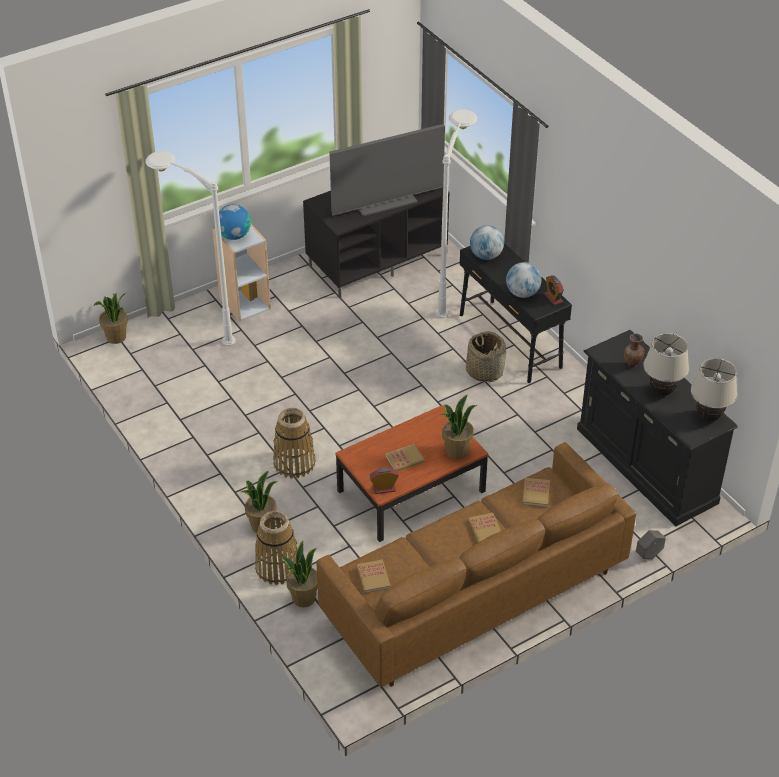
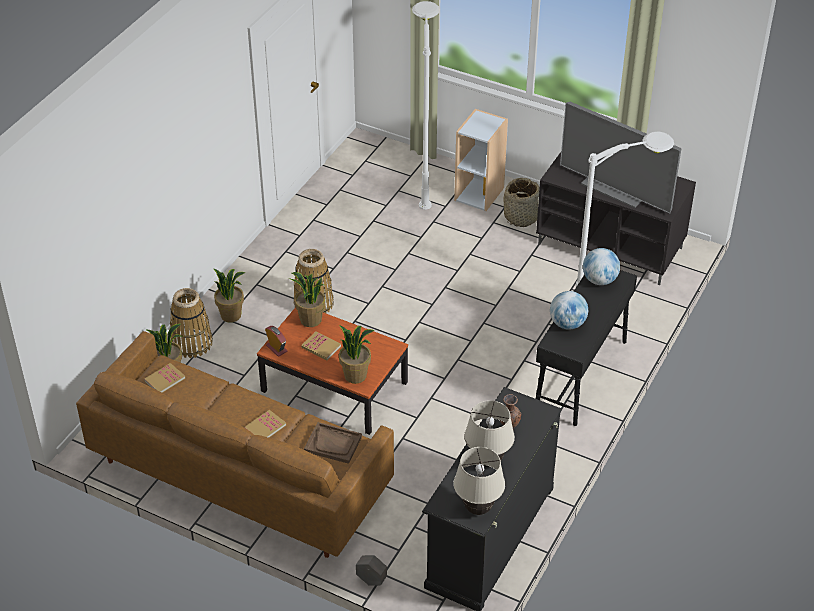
camera: 60 degrees right, 0 degrees up
potted plant [93,292,128,344] -> potted plant moved to [289,272,325,327]
globe [219,204,251,240] -> none
basket [466,331,506,382] -> basket moved to [504,178,540,227]
book [522,478,550,507] -> brown tray [304,422,362,464]
alarm clock [544,275,564,305] -> none

